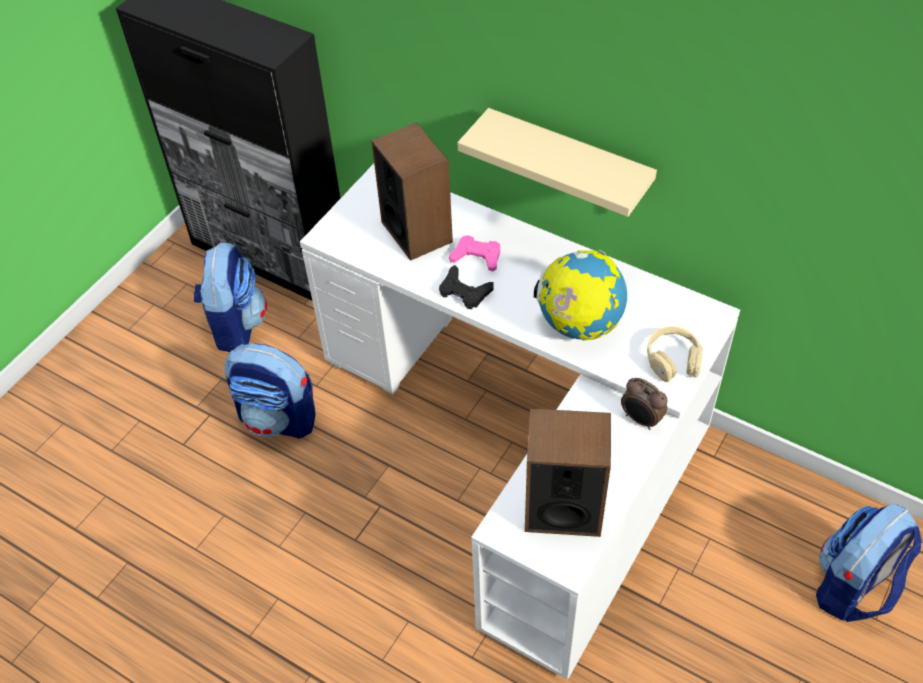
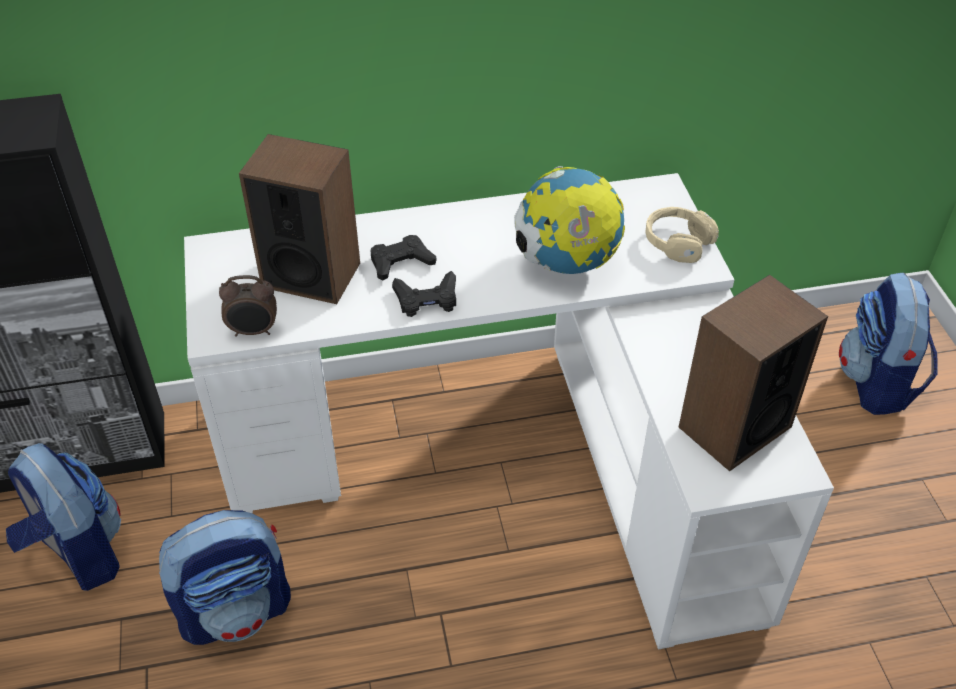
camera: 45 degrees left, 5 degrees down
pink game controller [449,235,500,272] -> black game controller [371,235,436,280]
beige shelf [458,108,657,217] -> none
alarm clock [621,378,668,430] -> alarm clock moved to [219,275,277,337]

